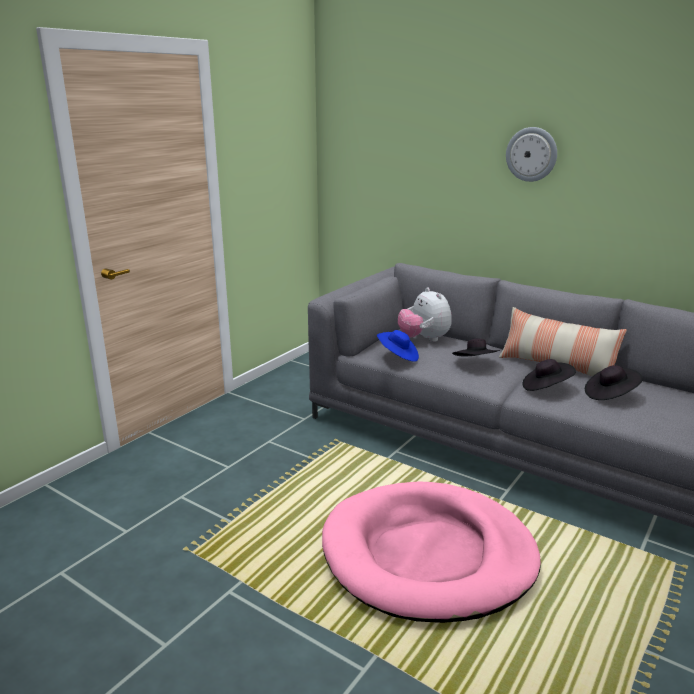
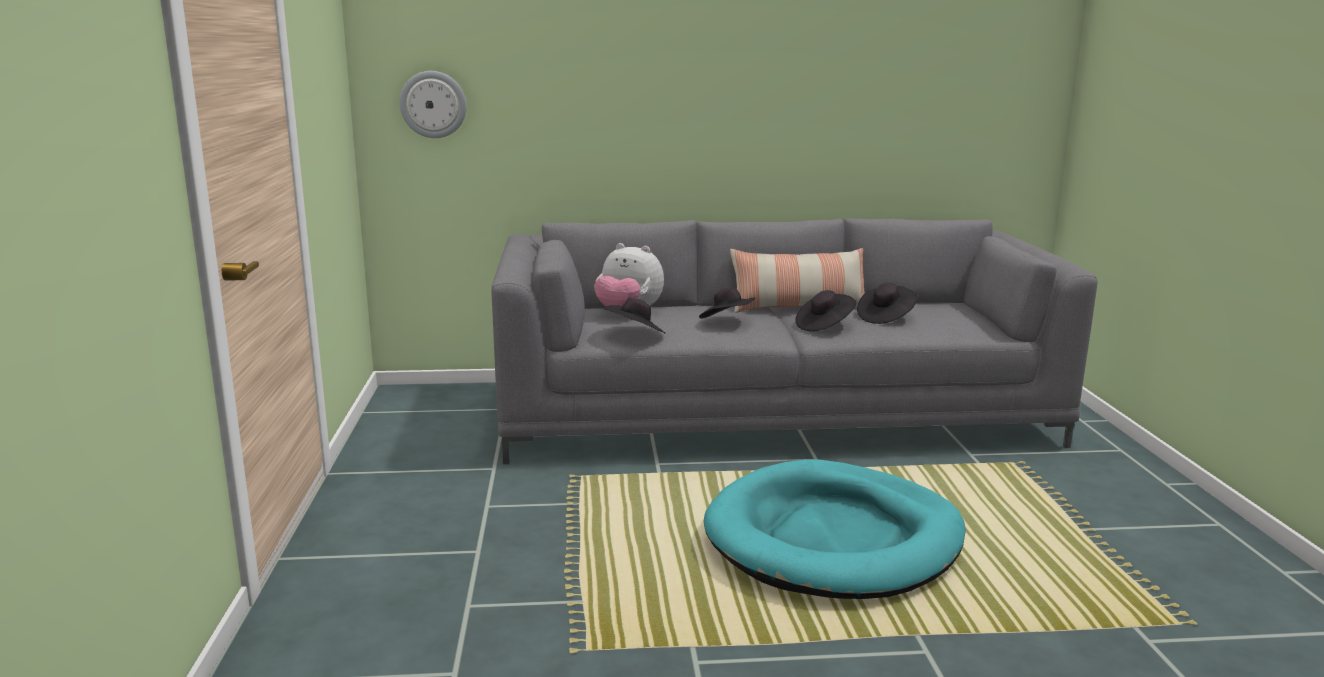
camera: 40 degrees left, 5 degrees down
pink dog bed [322,482,541,623] -> turquoise dog bed [704,459,966,599]
blue hat [377,330,419,362] -> black hat [604,298,665,333]
wall clock [506,127,557,182] -> wall clock moved to [399,71,467,138]

